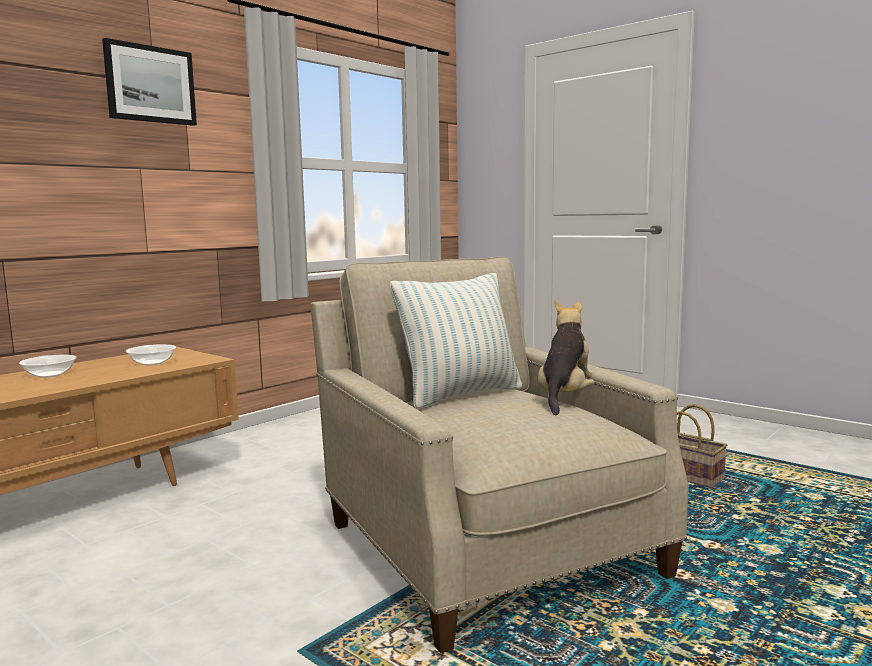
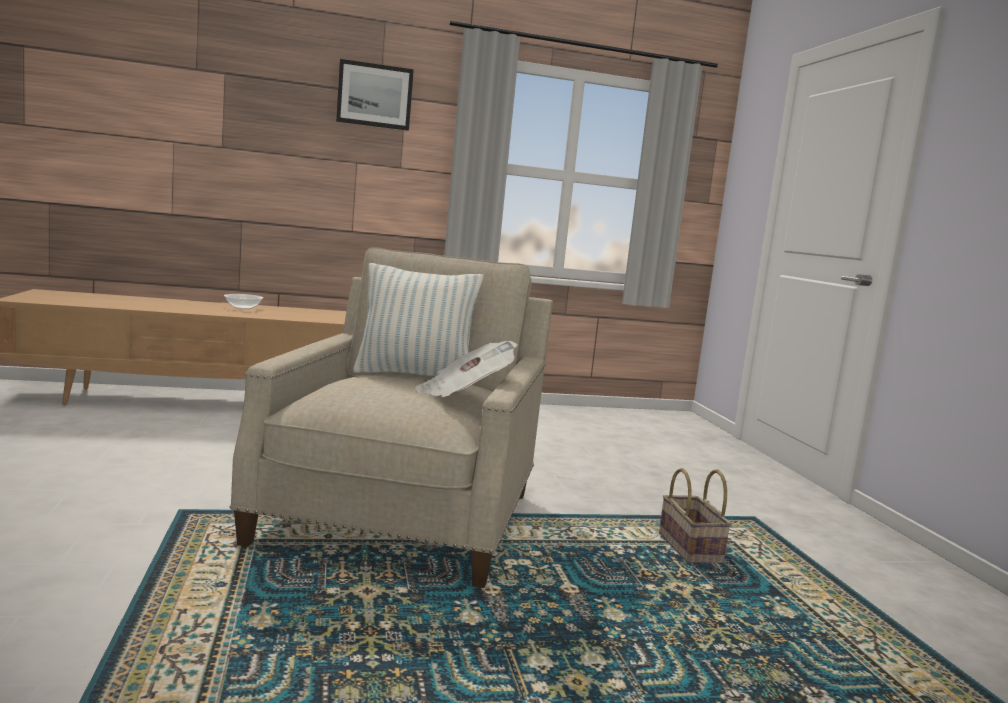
camera: 35 degrees right, 0 degrees up
bowl [126,344,176,365] -> none
plush toy [538,301,595,415] -> newspaper [415,341,518,397]

